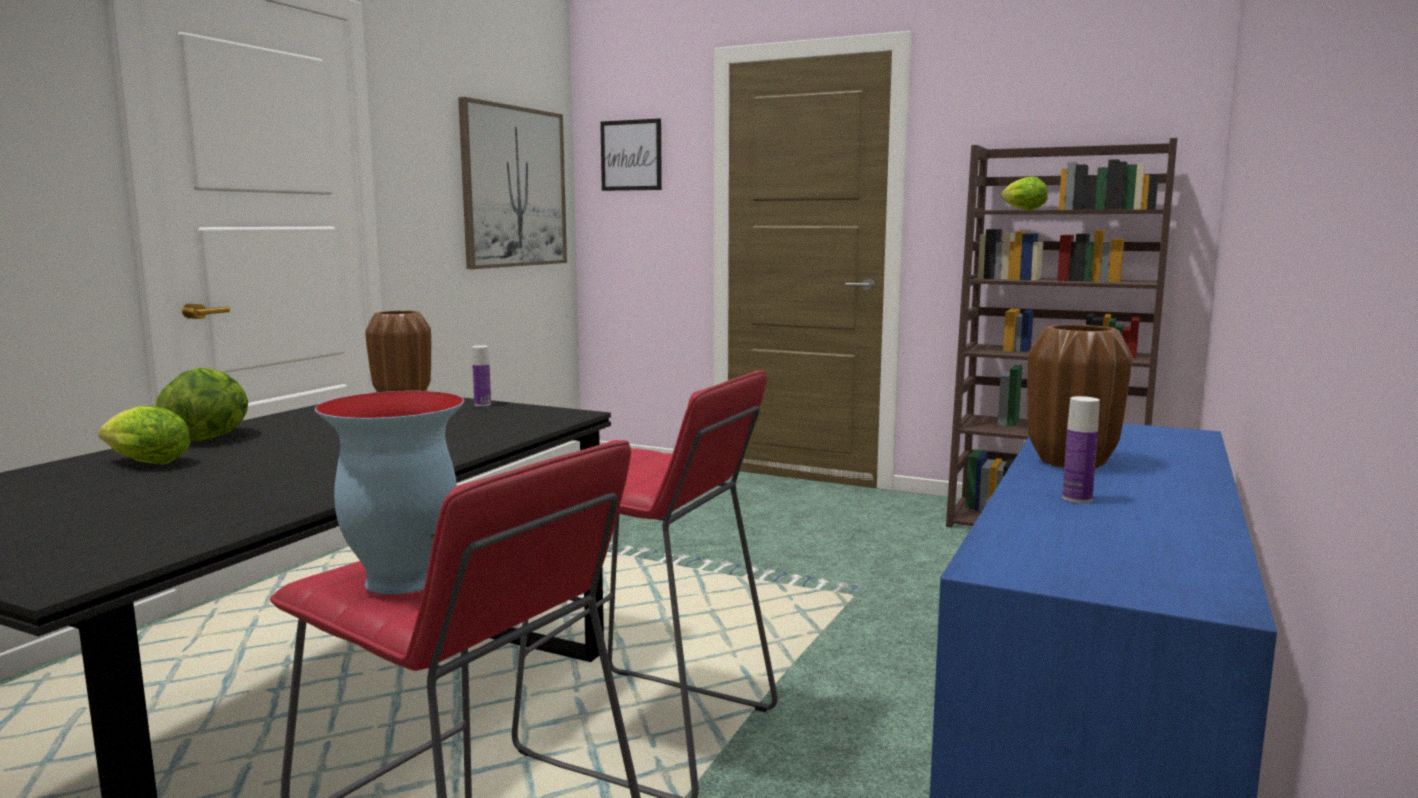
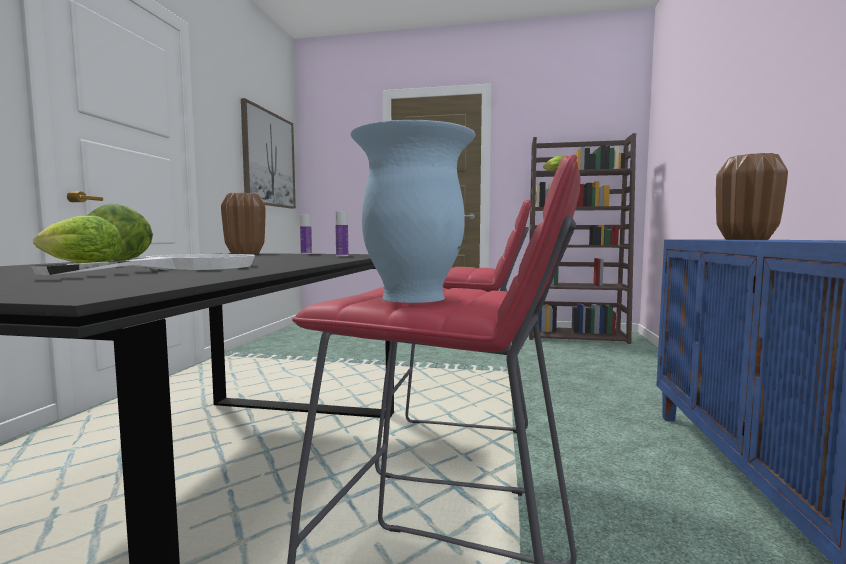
camera: 15 degrees left, 5 degrees down
picture [600,118,662,191] -> none
bottle [1062,396,1100,503] -> bottle moved to [335,211,348,256]
none -> white frying pan [31,254,255,275]

